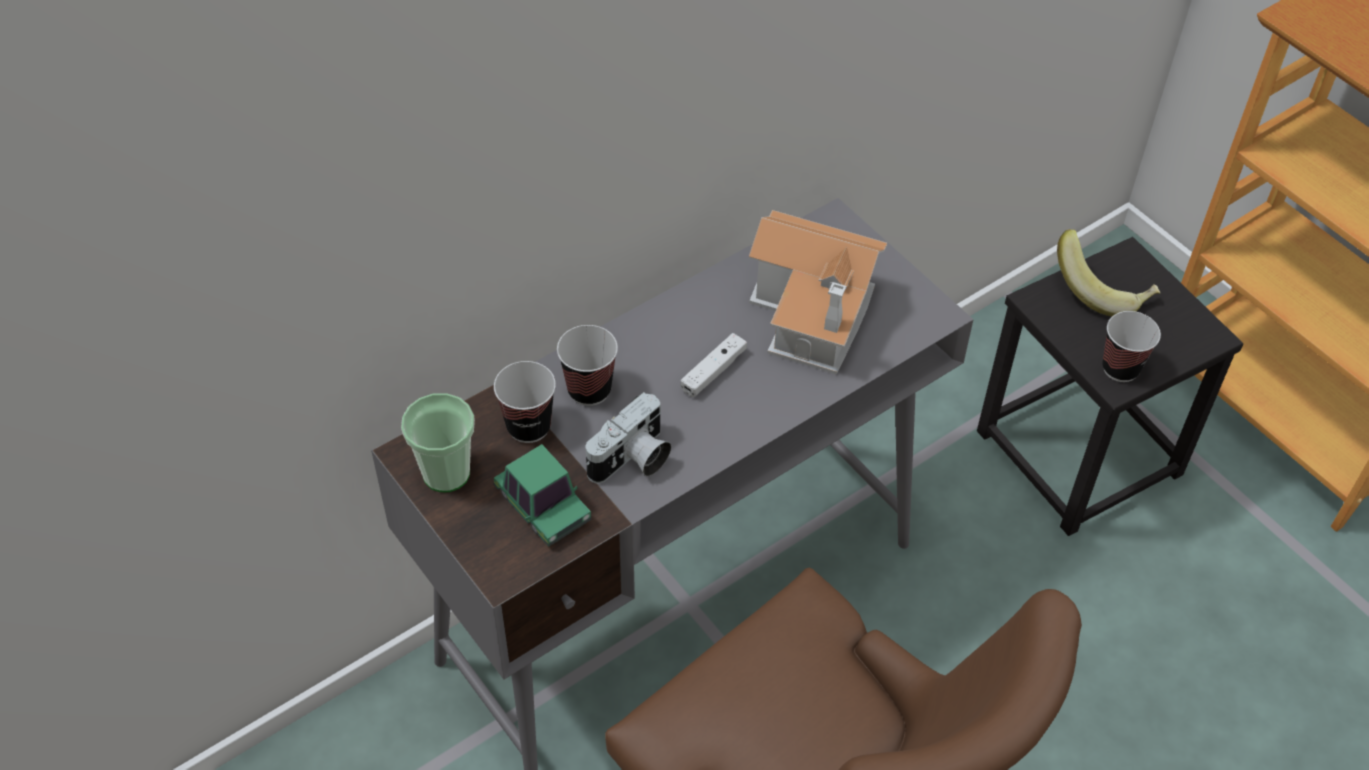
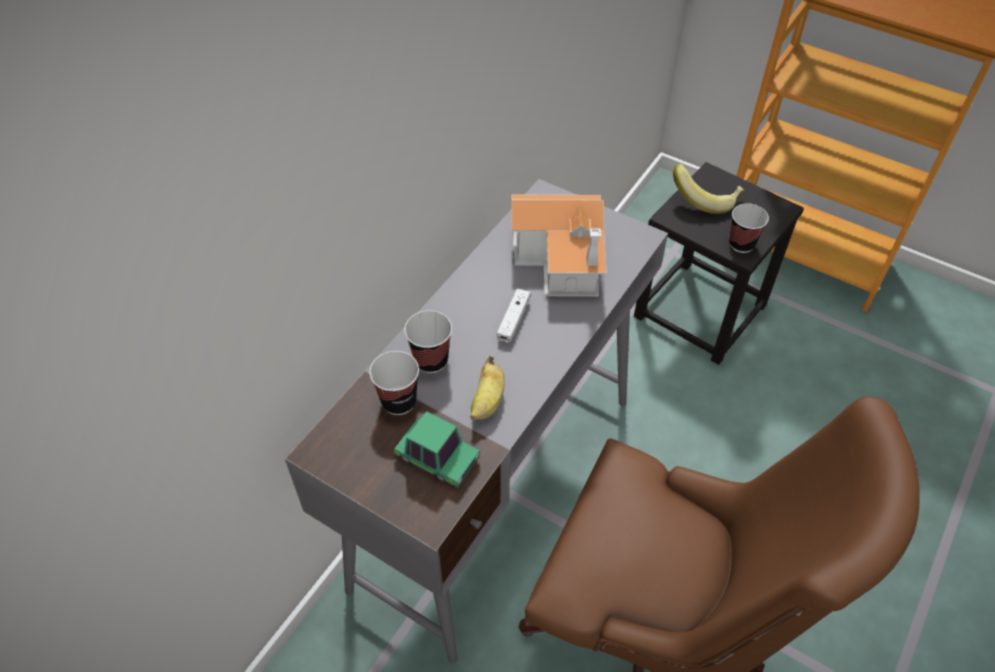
camera: 20 degrees left, 0 degrees up
cup [401,393,475,492] -> none
camera [586,392,671,483] -> banana [470,356,505,420]

